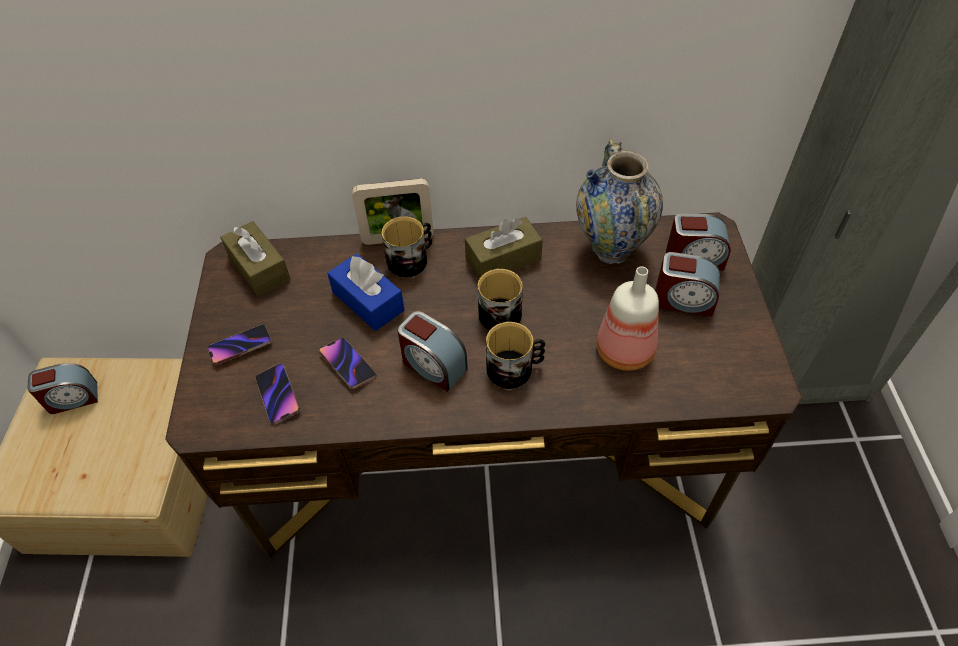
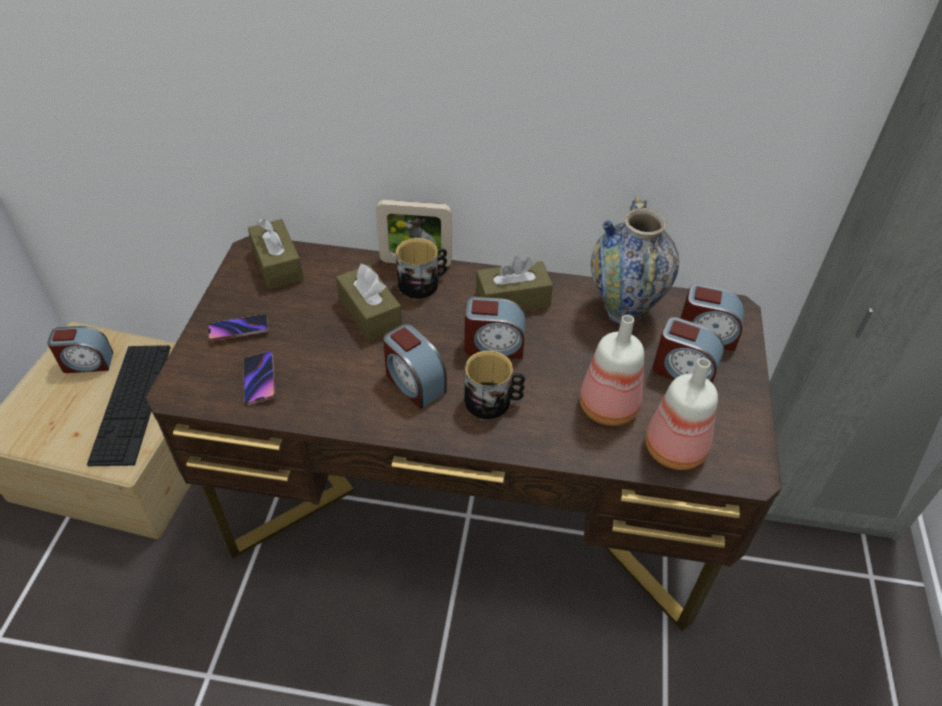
camera: 10 degrees right, 5 degrees down
phone [319,338,376,389] -> none
blue tissue box [327,253,404,331] -> brown tissue box [336,264,402,341]
mug [478,267,523,331] -> alarm clock [464,297,525,359]
none -> keyboard [87,345,171,466]
none -> bottle [645,358,718,470]

